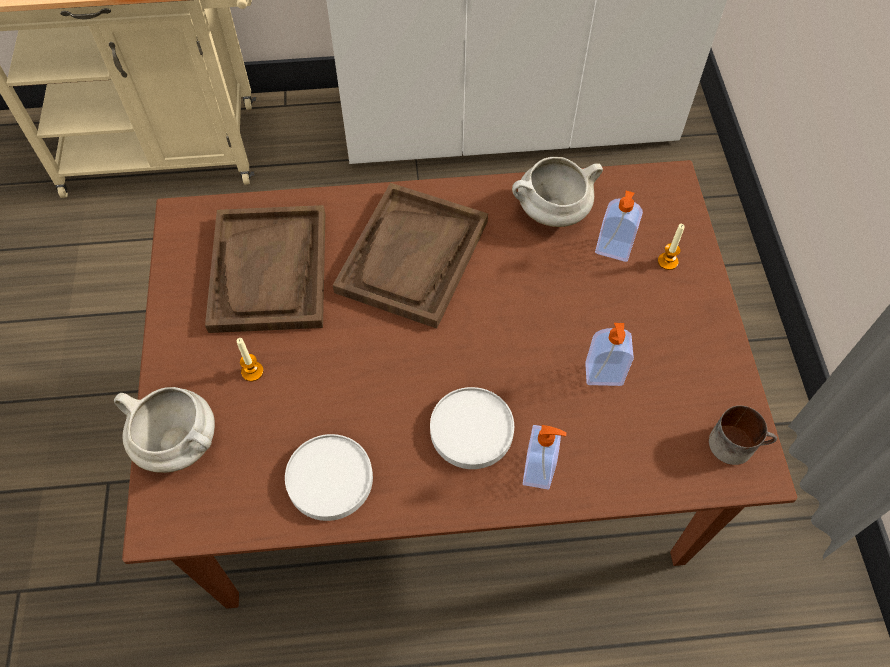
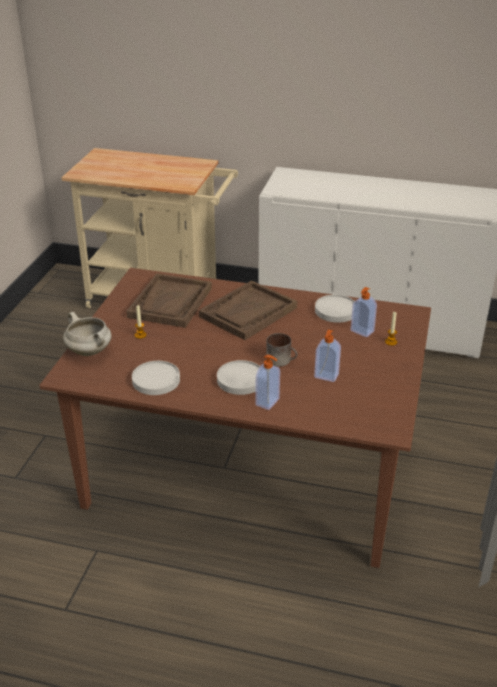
camera: 20 degrees right, 25 degrees down
white cooking pot [512,157,603,227] -> white plate [315,295,355,323]
mug [709,406,777,465] -> mug moved to [266,333,298,367]

